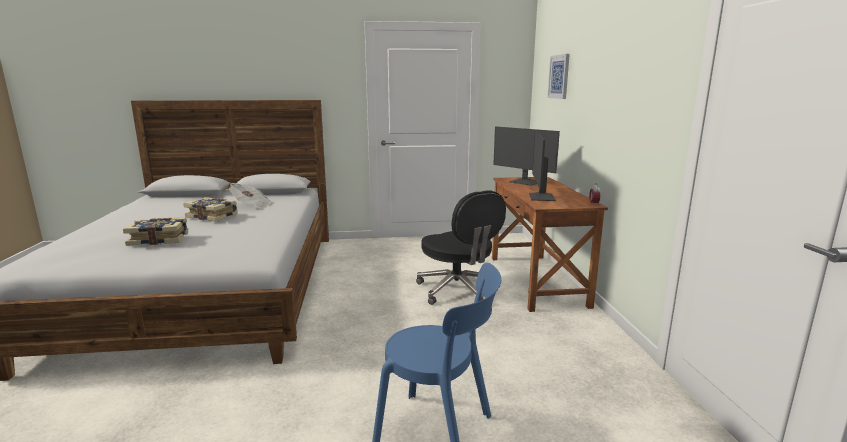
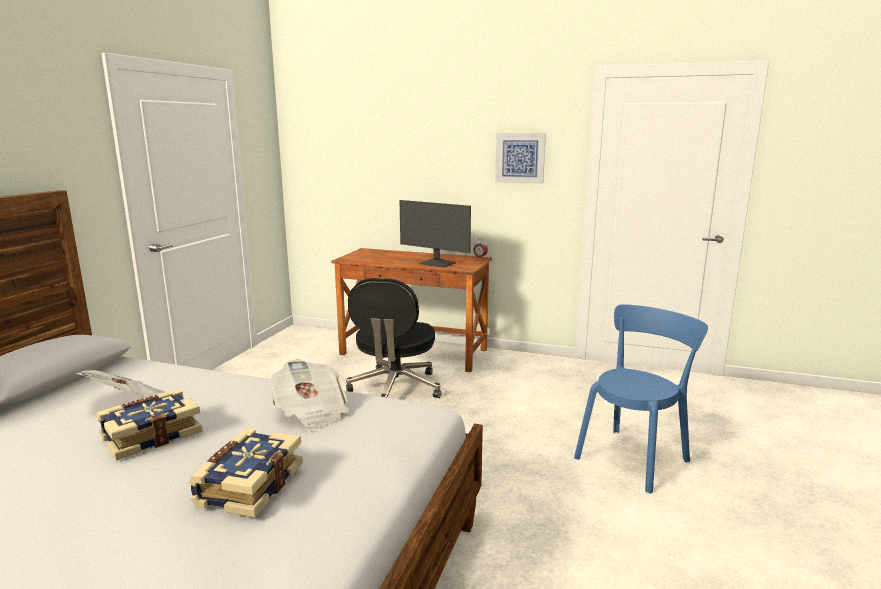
camera: 65 degrees left, 0 degrees up
black office chair [416,190,506,305] -> black office chair turned 105 degrees clockwise [346,278,441,398]
monitor [493,127,560,186] -> none
picture [547,54,570,99] -> picture moved to [495,133,546,184]
none -> newspaper [271,359,349,432]

